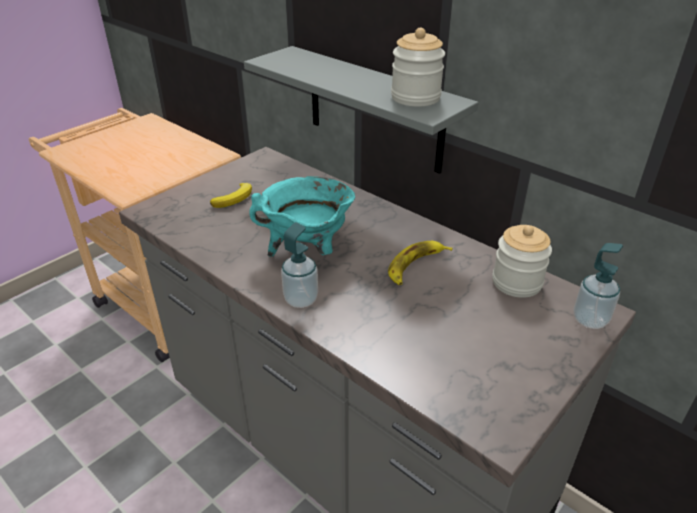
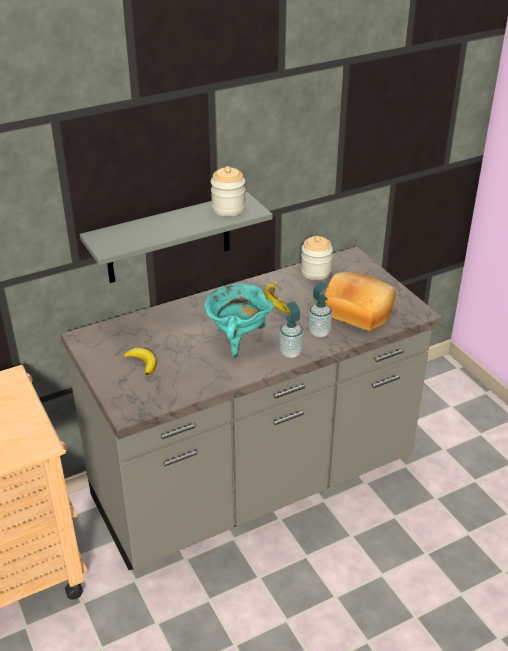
camera: 70 degrees left, 0 degrees up
soap dispenser [573,243,623,329] -> soap dispenser moved to [308,282,332,337]
none -> bread [324,272,396,331]

